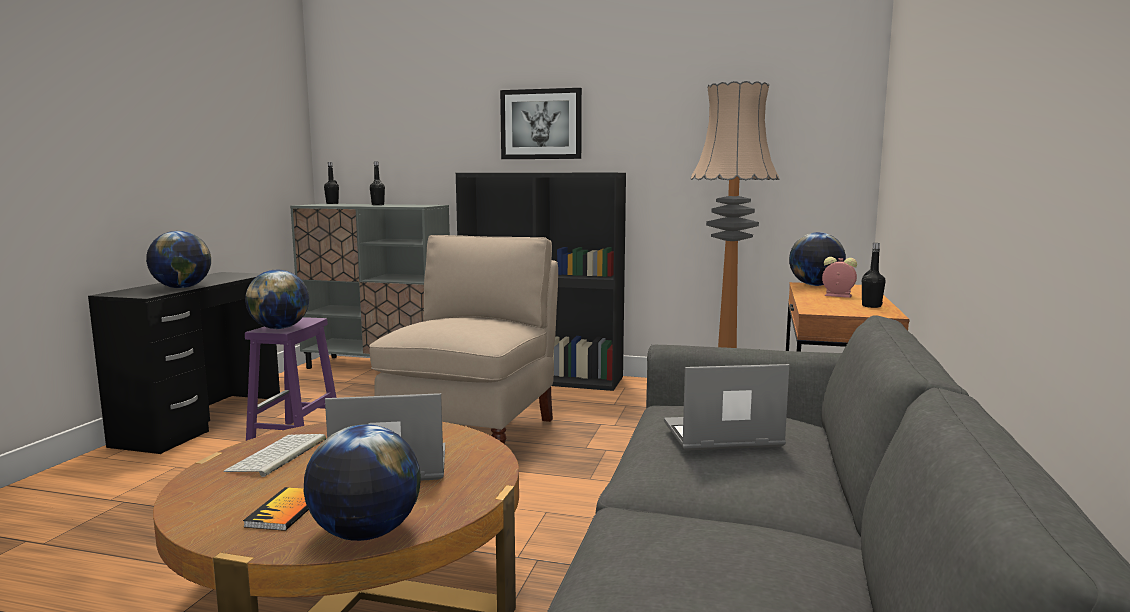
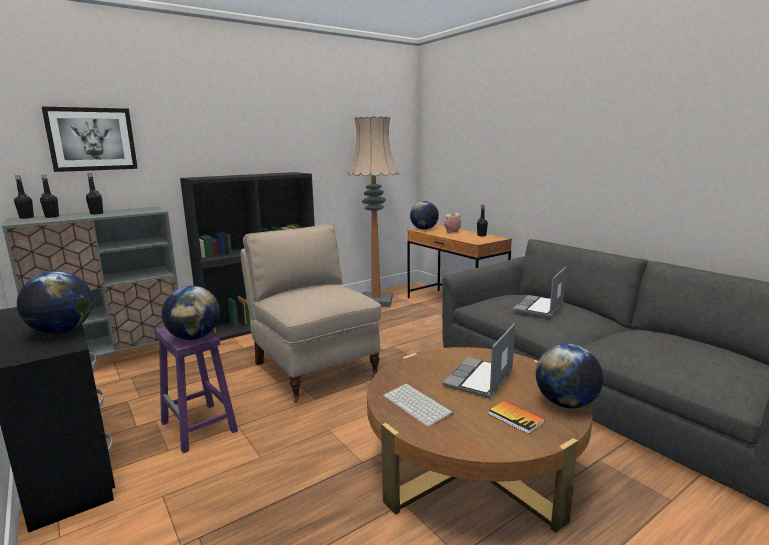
camera: 50 degrees left, 5 degrees up
picture [500,88,582,159] -> picture moved to [41,106,138,172]
none -> black bottle [40,175,59,218]

